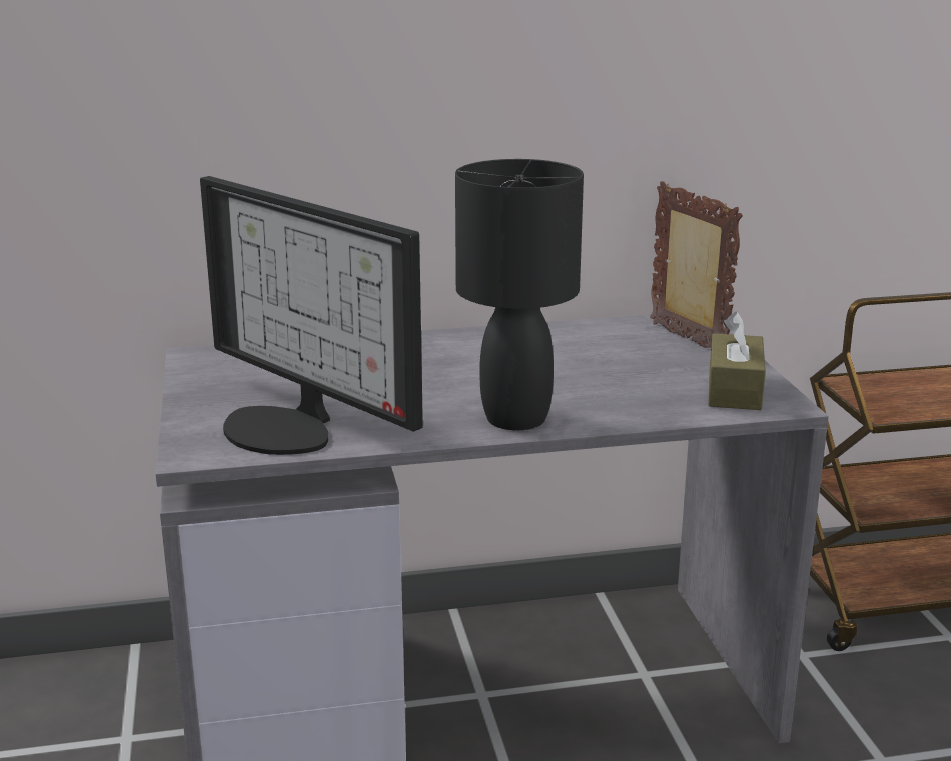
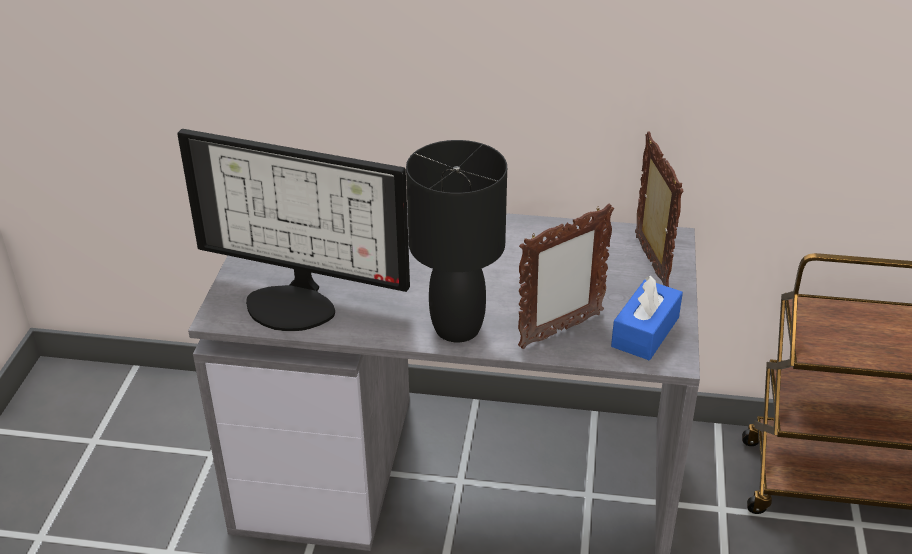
camera: 20 degrees right, 15 degrees up
monitor [200,176,423,455] -> monitor turned 45 degrees counterclockwise [177,129,410,331]
brown tissue box [708,311,766,410] -> blue tissue box [611,276,683,360]
none -> picture frame [518,204,614,349]

